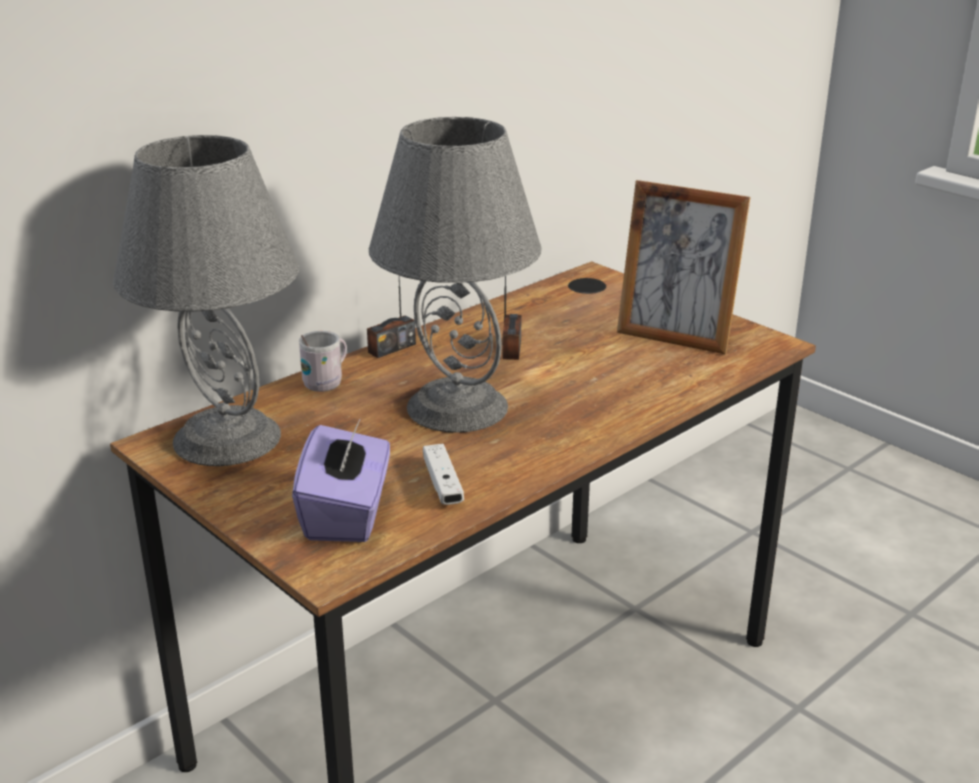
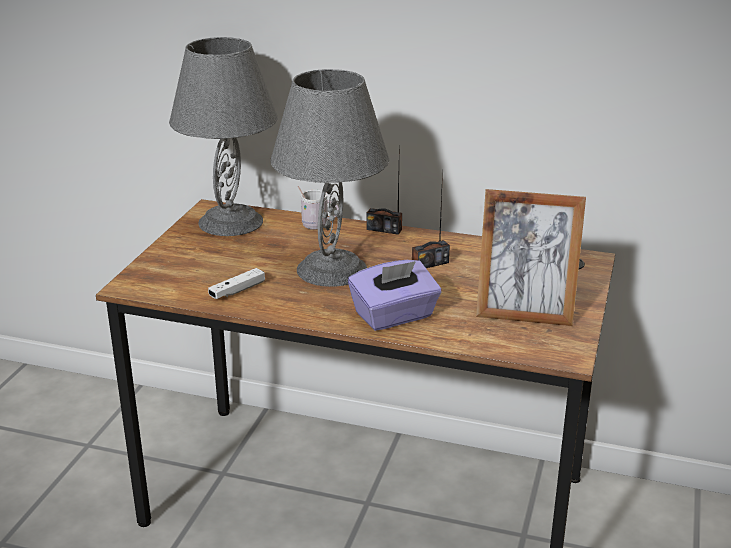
camera: 60 degrees right, 0 degrees up
purple tissue box [292,418,390,542] -> purple tissue box moved to [348,260,441,331]
picture frame [617,180,751,354] -> picture frame turned 75 degrees counterclockwise [476,189,586,326]

